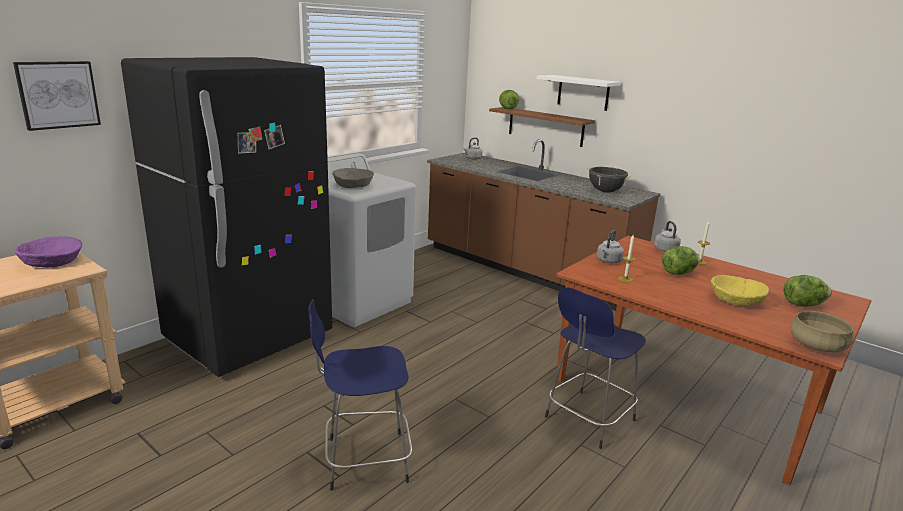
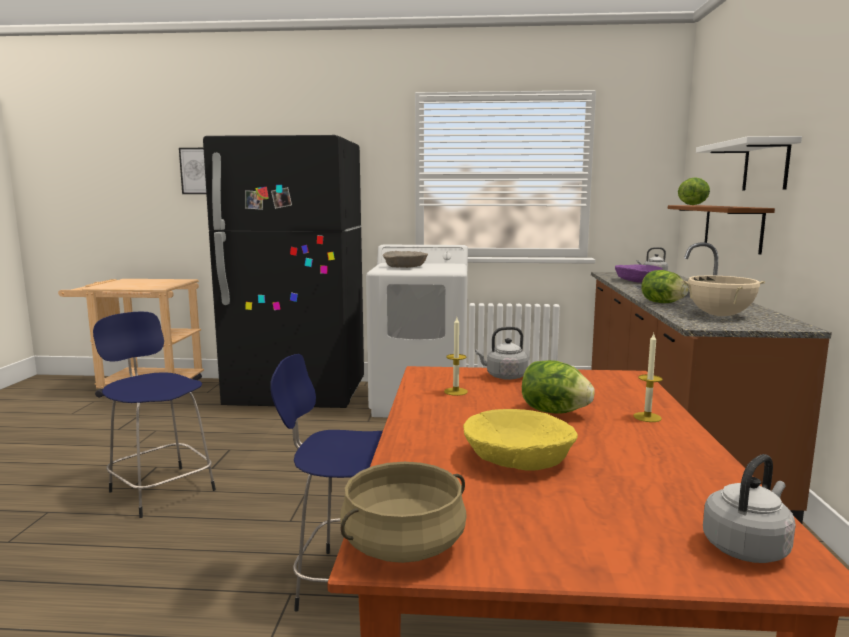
camera: 55 degrees right, 10 degrees down
purple bowl [15,236,82,268] -> purple bowl moved to [615,264,663,283]
black cooking pot [587,167,631,193] -> beige cooking pot [682,276,765,316]
grey kettle [654,221,681,252] -> grey kettle moved to [703,454,796,563]
lettuce [783,275,832,307] -> lettuce moved to [641,270,689,303]

